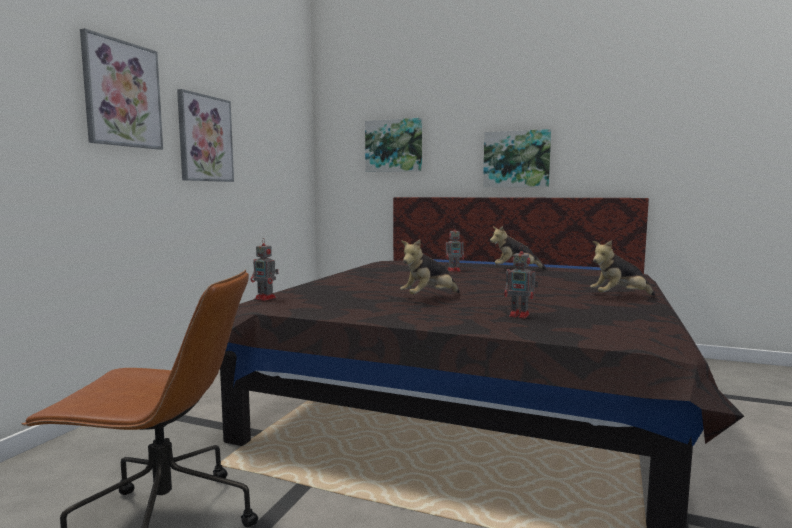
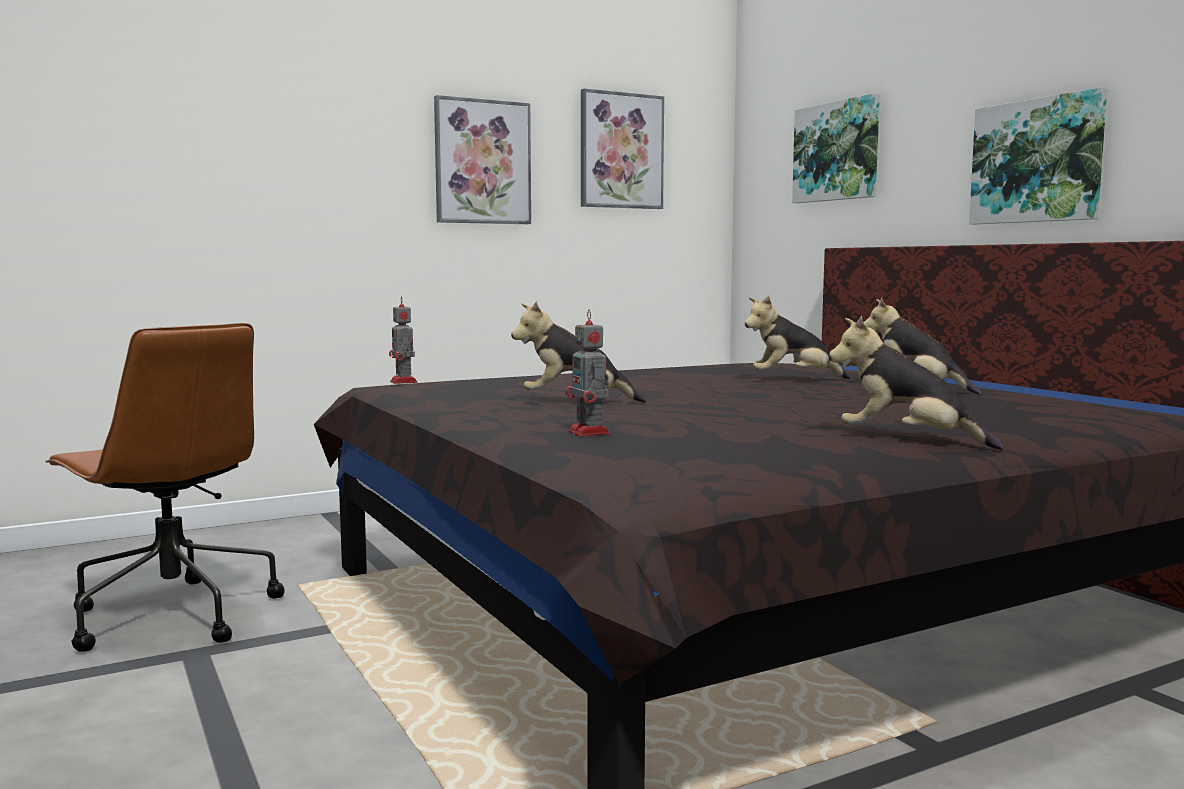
camera: 40 degrees right, 0 degrees up
picture [80,28,163,150] -> picture moved to [581,88,664,209]
toy robot [445,226,464,272] -> plush toy [745,296,850,379]

